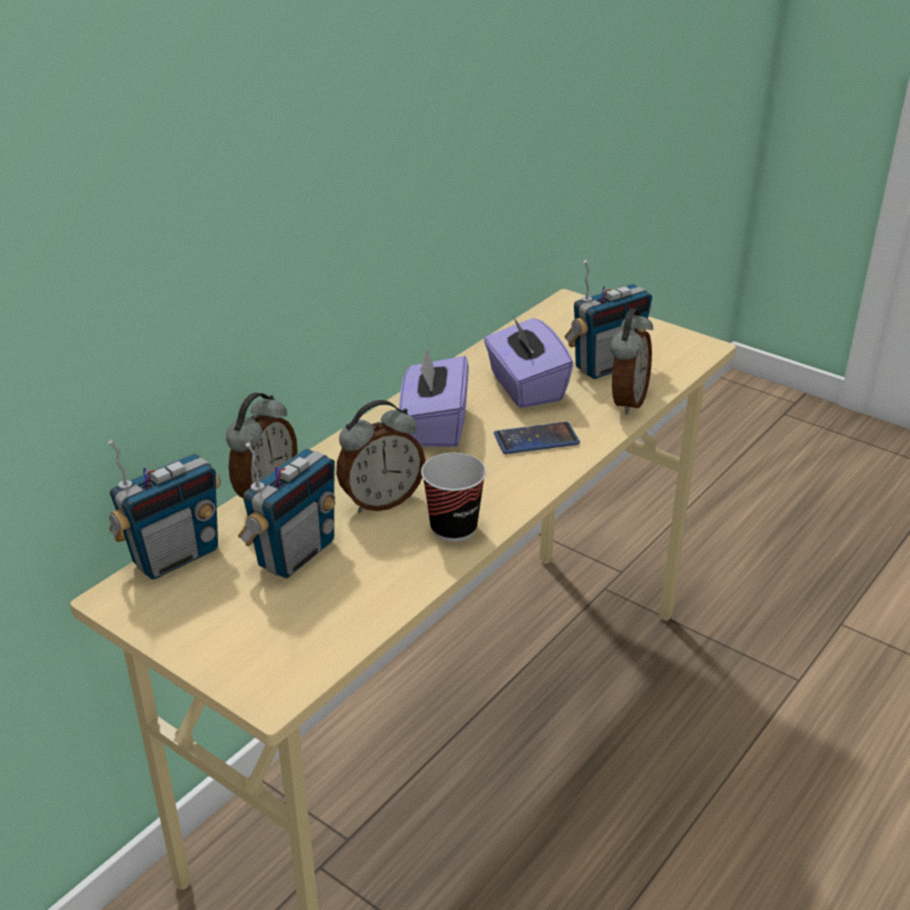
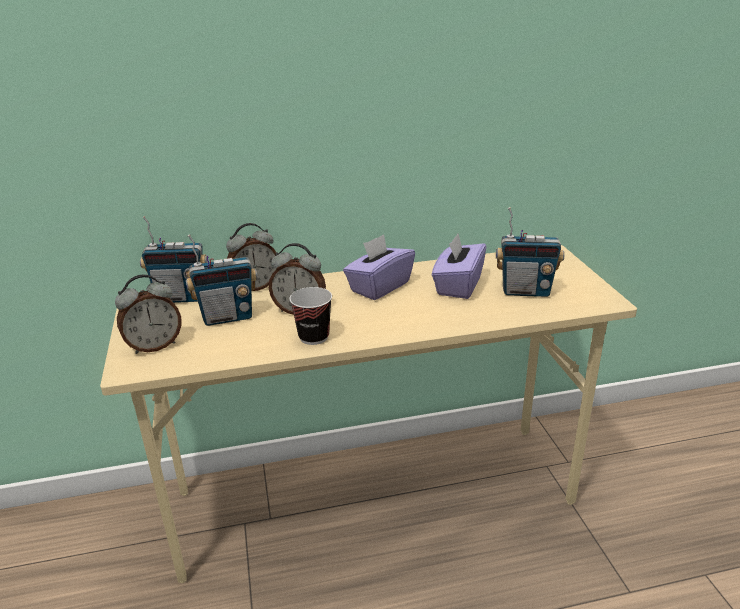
camera: 40 degrees right, 5 degrees down
phone [494,422,580,454] -> none
alarm clock [610,309,653,415] -> alarm clock moved to [115,274,182,354]

